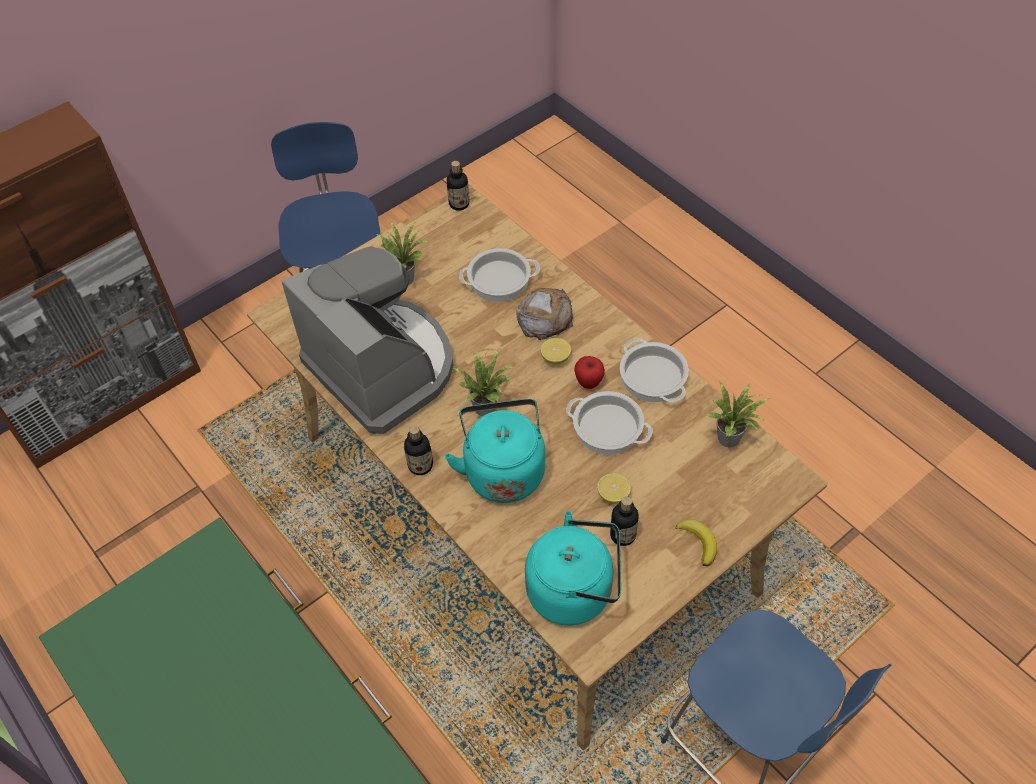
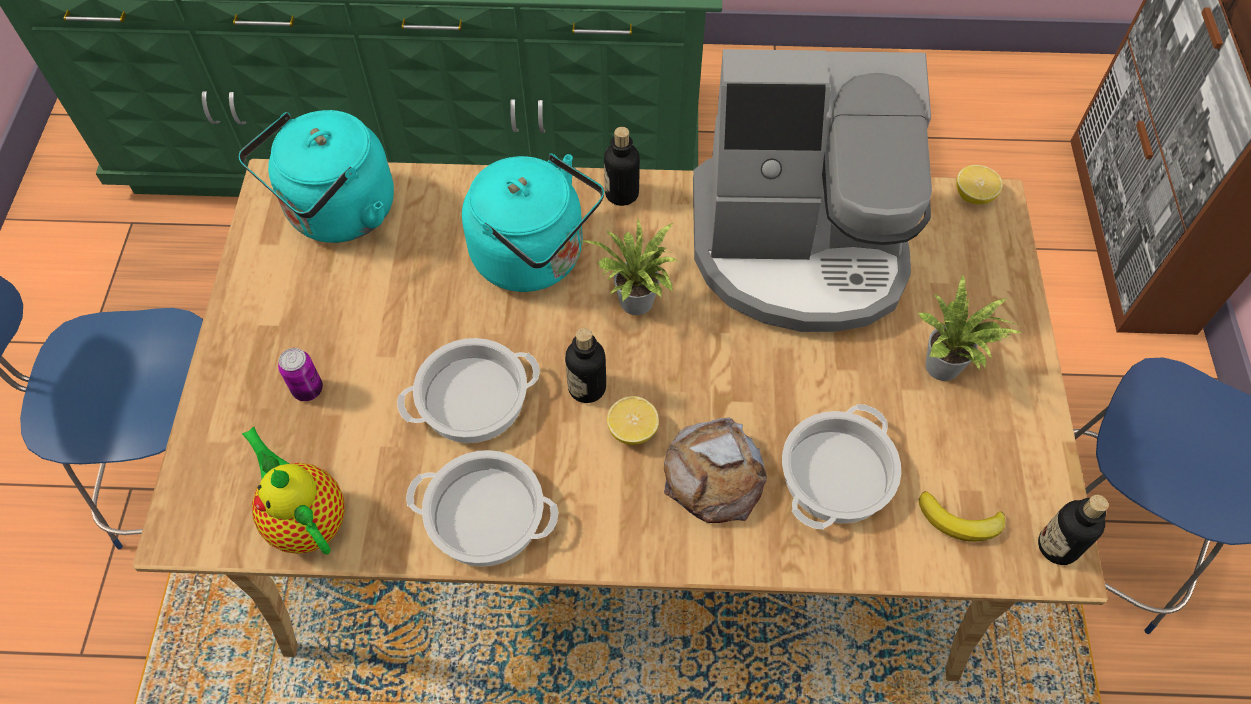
camera: 130 degrees right, 5 degrees up
apple [574,356,605,389] -> none
lemon [597,473,631,504] -> lemon moved to [956,165,1003,204]
bottle [610,496,639,546] -> bottle moved to [565,328,606,403]
banana [675,519,717,566] -> banana moved to [918,491,1005,542]
potted plant [707,382,771,447] -> teapot [242,427,345,555]
none -> can [278,348,323,401]

